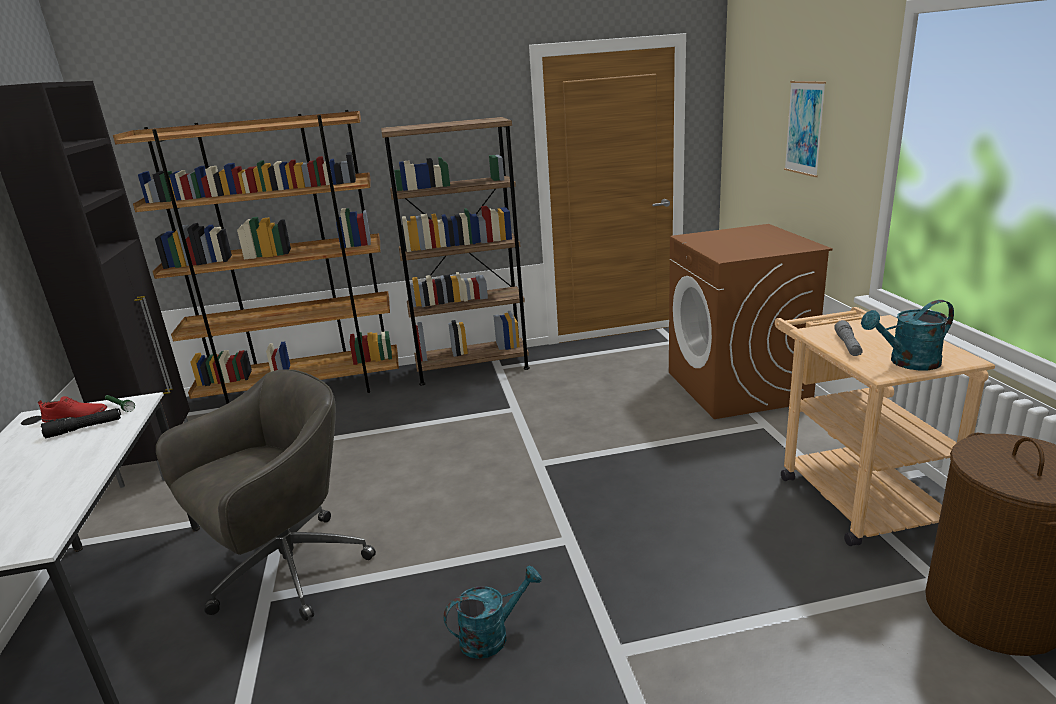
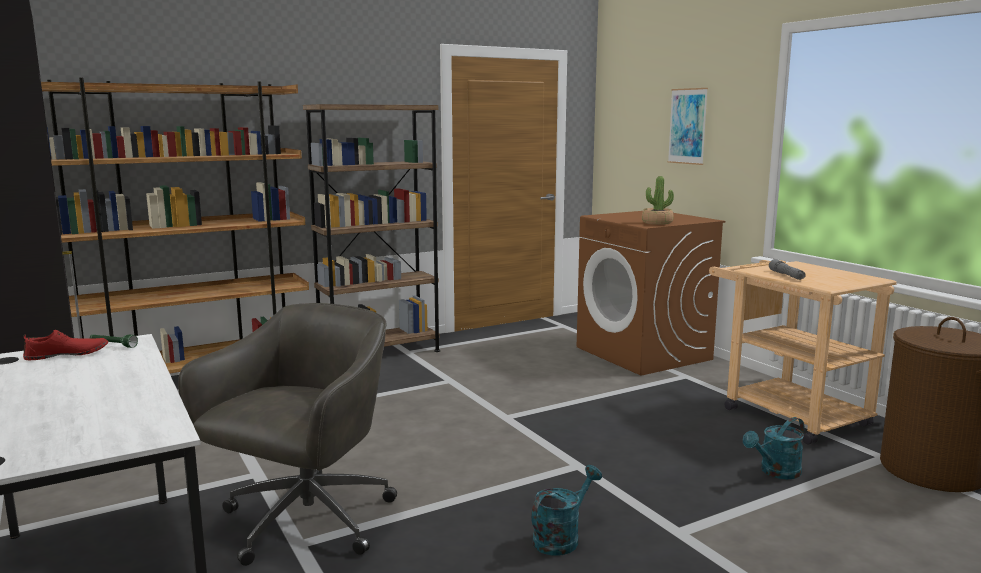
camera: 20 degrees left, 10 degrees down
black flashlight [41,408,121,438] -> none
turquoise watering can [861,300,954,370] -> turquoise watering can moved to [743,417,804,479]
none -> potted plant [642,176,674,225]

